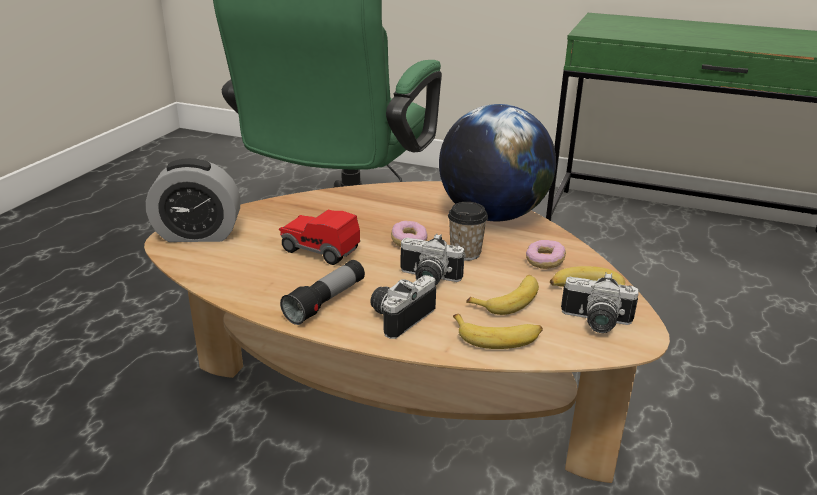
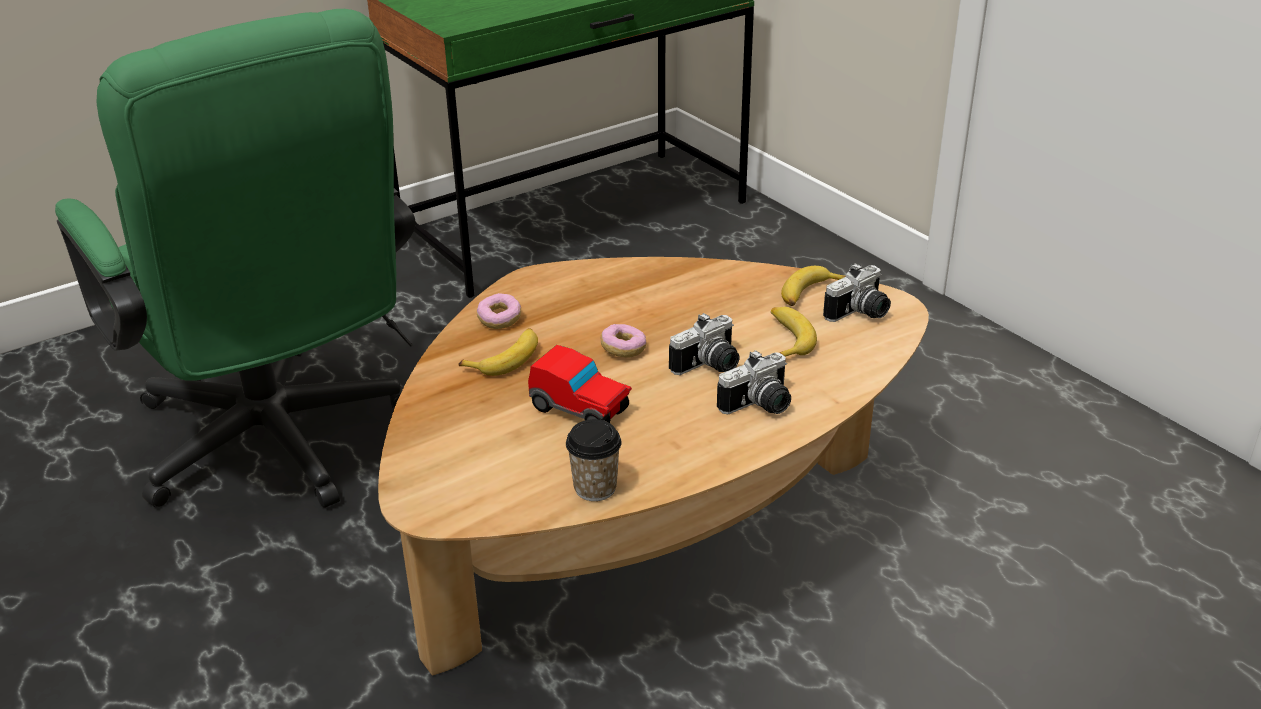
camera: 55 degrees left, 5 degrees up
alarm clock [146,158,241,242] -> none
toy car [279,210,360,265] -> toy car turned 120 degrees counterclockwise [528,345,632,423]
flashlight [280,260,365,325] -> none
camera [370,275,436,339] -> camera turned 105 degrees counterclockwise [717,350,791,414]
globe [439,104,556,222] -> none
cup [448,202,488,261] -> cup moved to [566,419,622,501]
banana [453,314,543,349] -> banana moved to [458,328,538,376]
donut [526,240,566,269] -> donut moved to [477,293,521,329]

